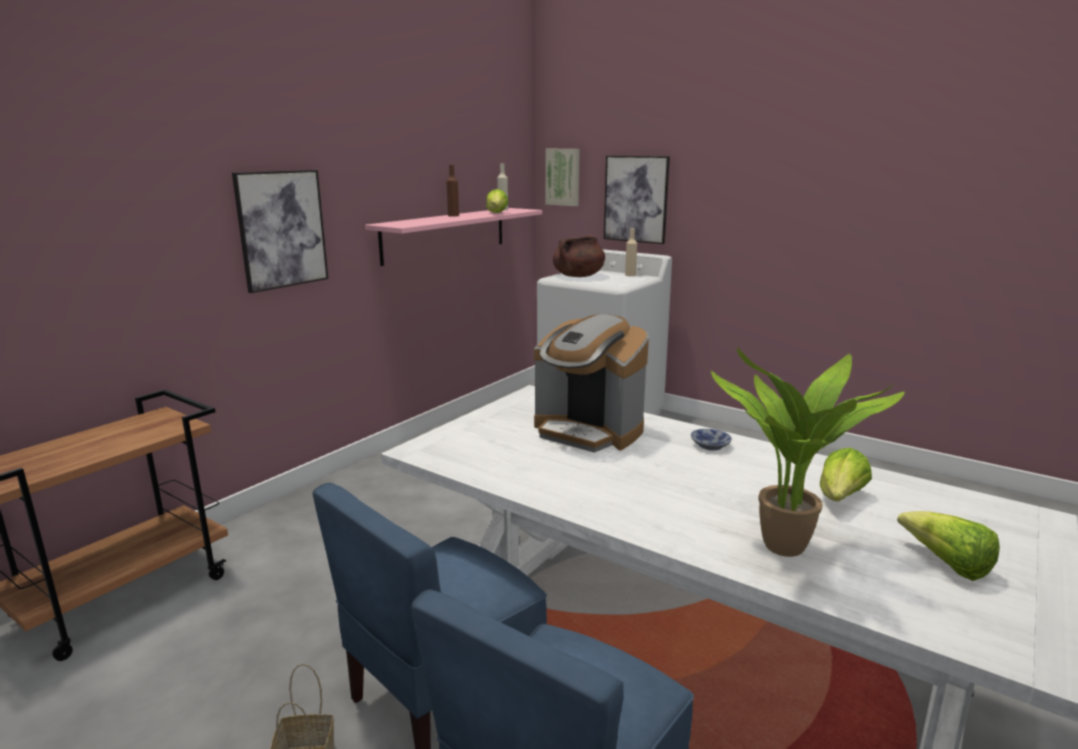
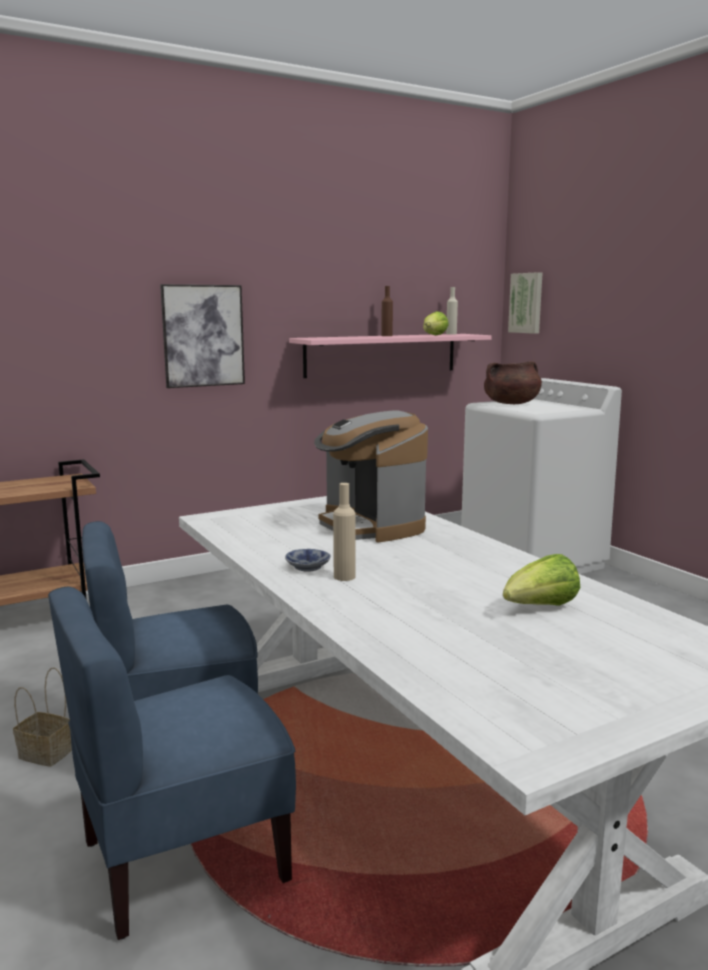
camera: 25 degrees right, 5 degrees down
picture [604,156,670,244] -> none
beige bottle [625,228,637,276] -> beige bottle moved to [333,483,356,581]
bowl [691,429,732,450] -> bowl moved to [285,549,331,572]
potted plant [711,348,905,557] -> none
lettuce [897,511,1000,581] -> none

